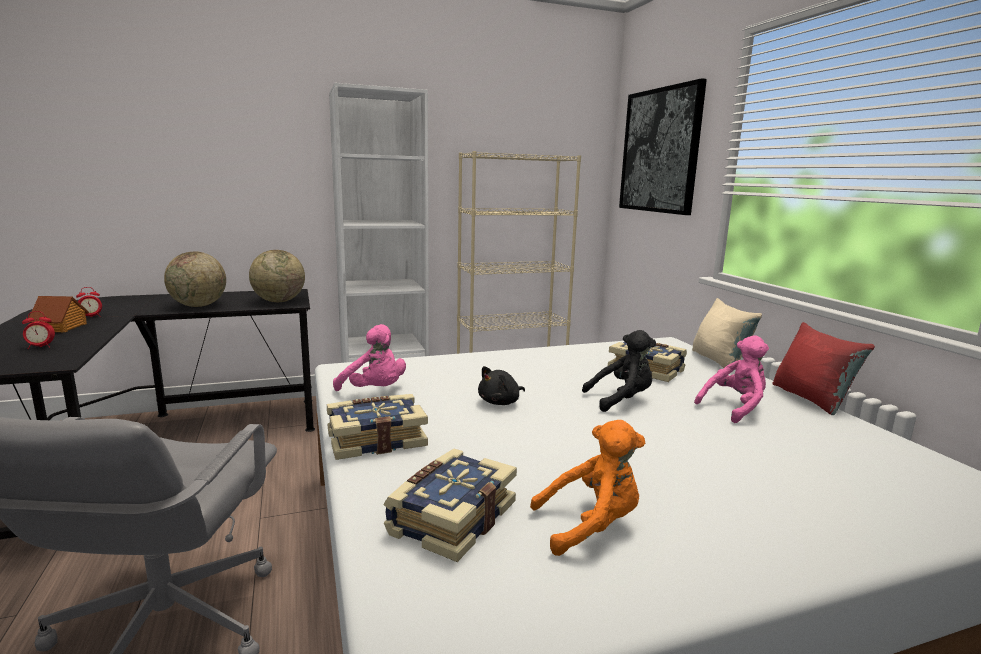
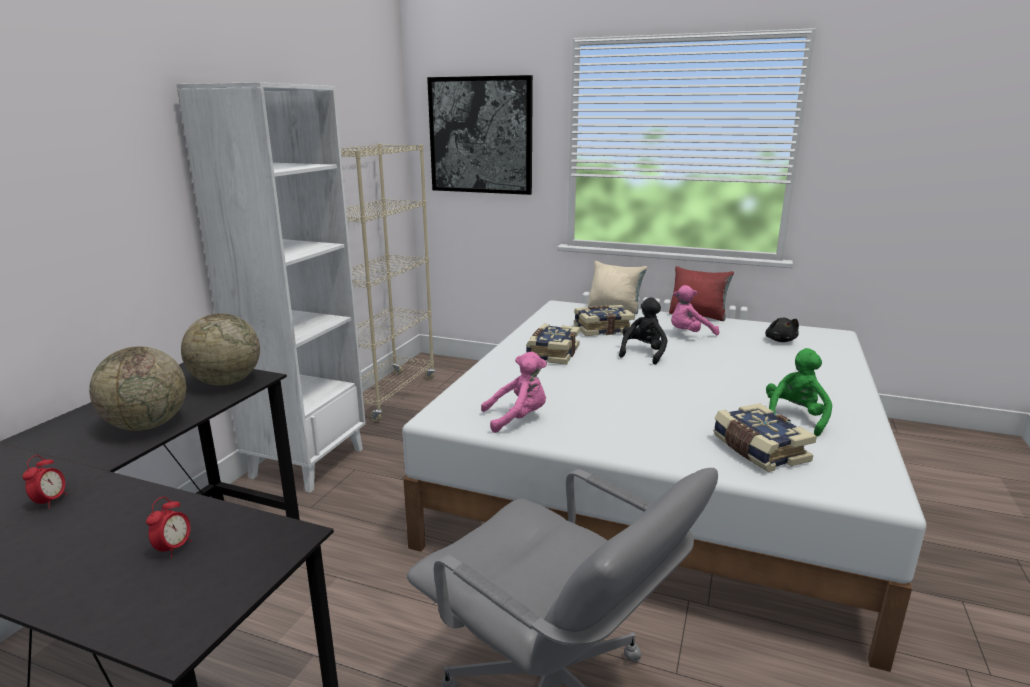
camera: 50 degrees left, 5 degrees up
toy house [29,296,89,332] -> none
book [327,394,428,460] -> book moved to [526,324,580,365]
black plush toy [478,366,525,405] -> black plush toy moved to [765,318,799,342]
orange plush toy [530,420,645,556] -> green plush toy [766,348,832,436]
pink plush toy [694,335,769,423] -> pink plush toy turned 120 degrees counterclockwise [671,285,719,335]

